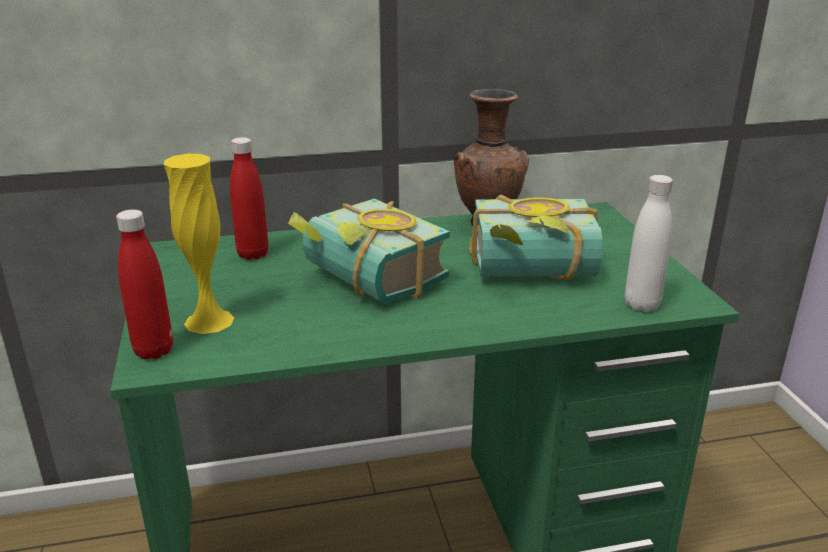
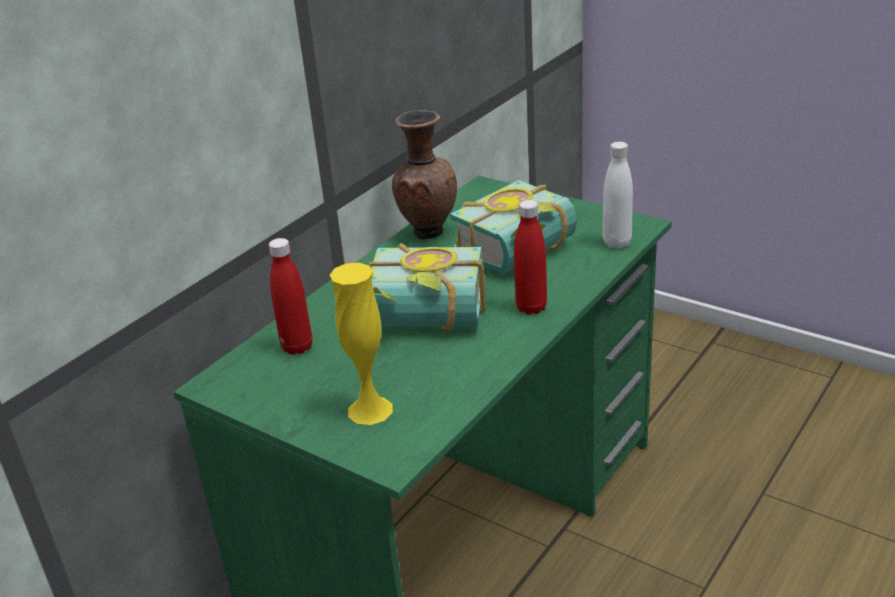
camera: 40 degrees left, 5 degrees up
red bottle [116,209,173,360] -> red bottle moved to [514,200,547,315]

